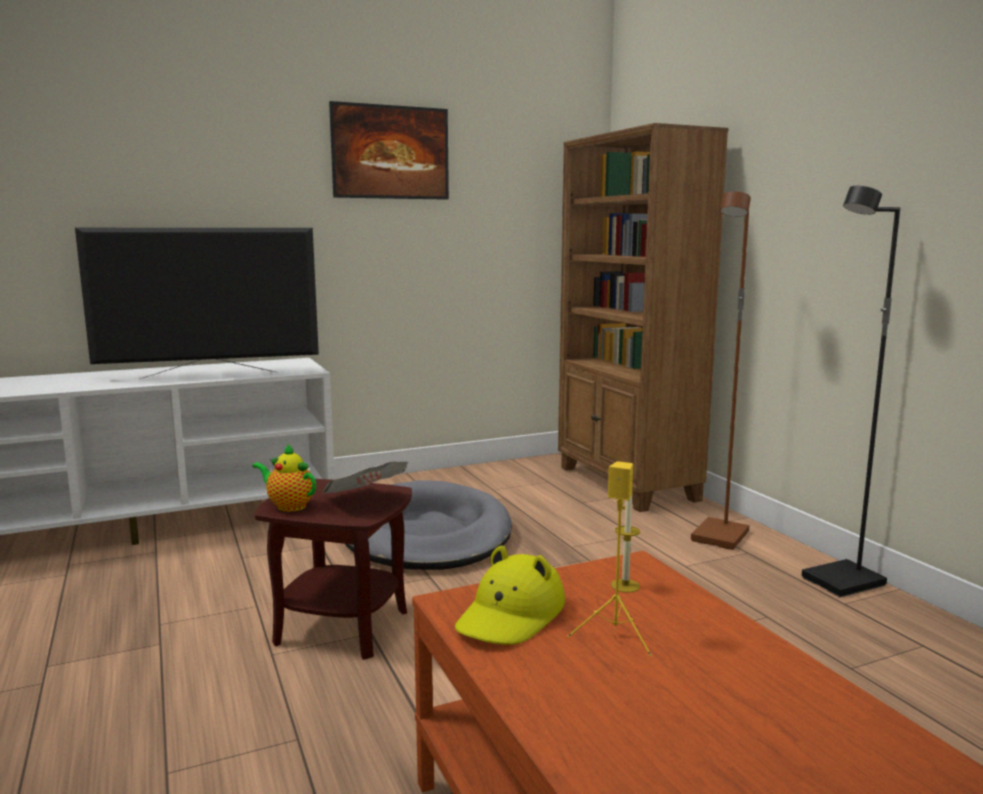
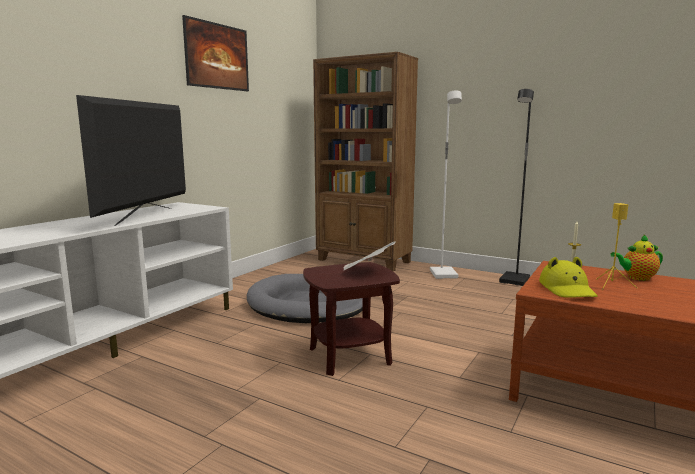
camera: 35 degrees left, 0 degrees up
television [75,228,319,379] -> television turned 150 degrees clockwise [76,95,186,226]
teapot [252,444,316,512] -> teapot moved to [610,235,663,281]
brown floor lamp [691,191,751,550] -> white floor lamp [430,91,462,279]

